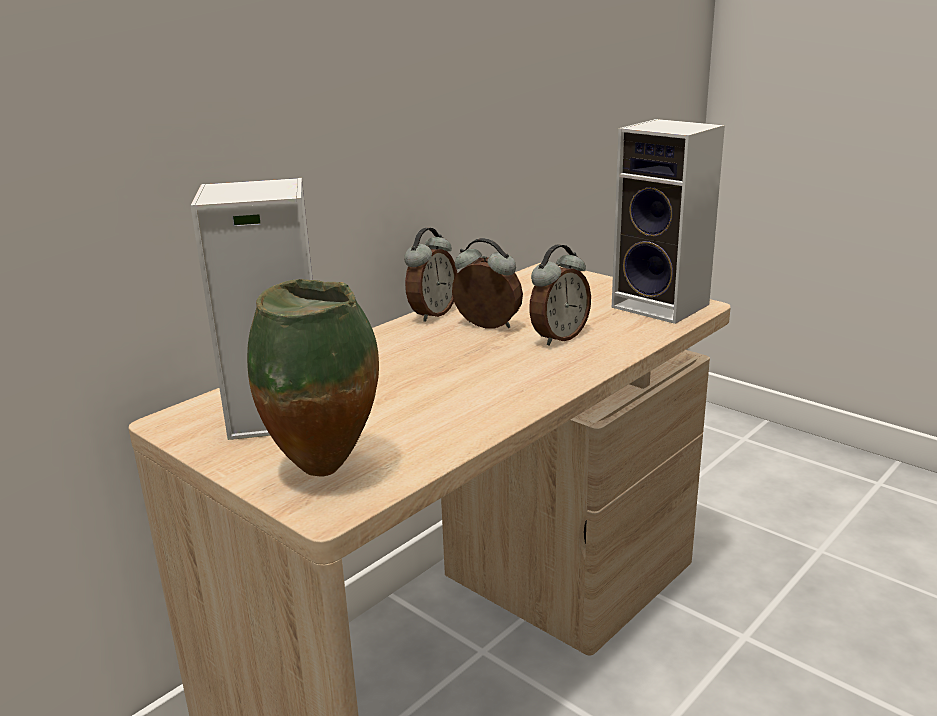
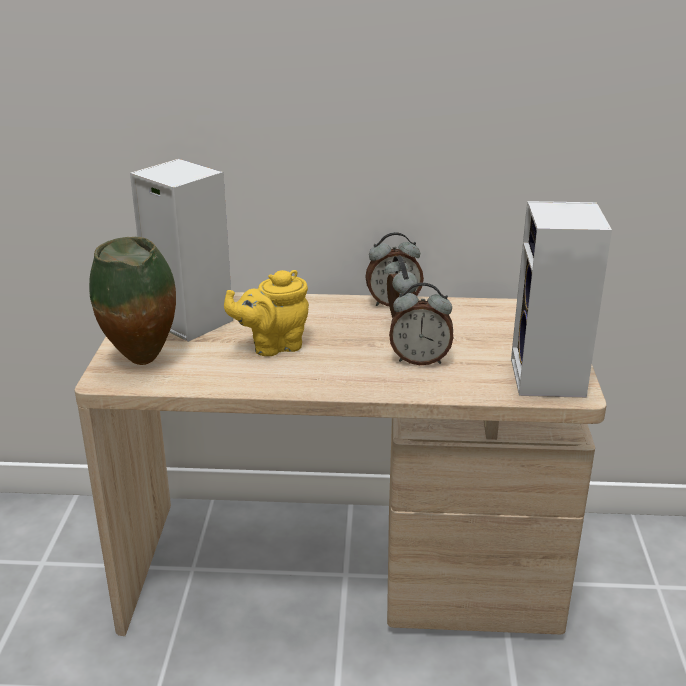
camera: 50 degrees right, 5 degrees up
none -> yellow teapot [224,270,309,356]

